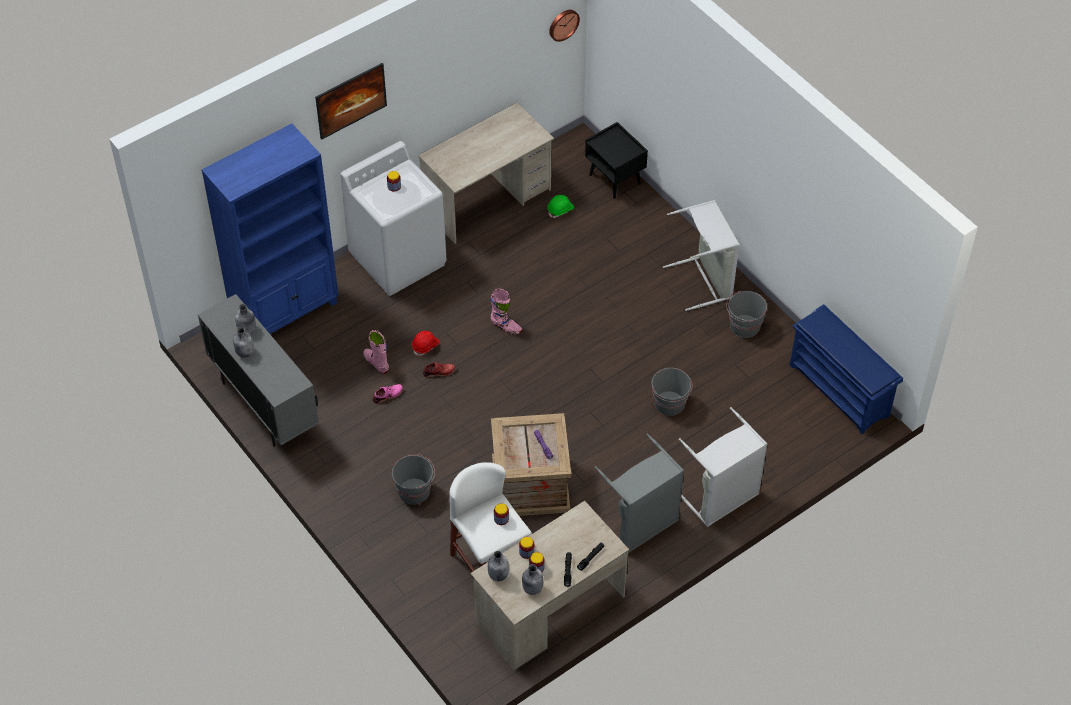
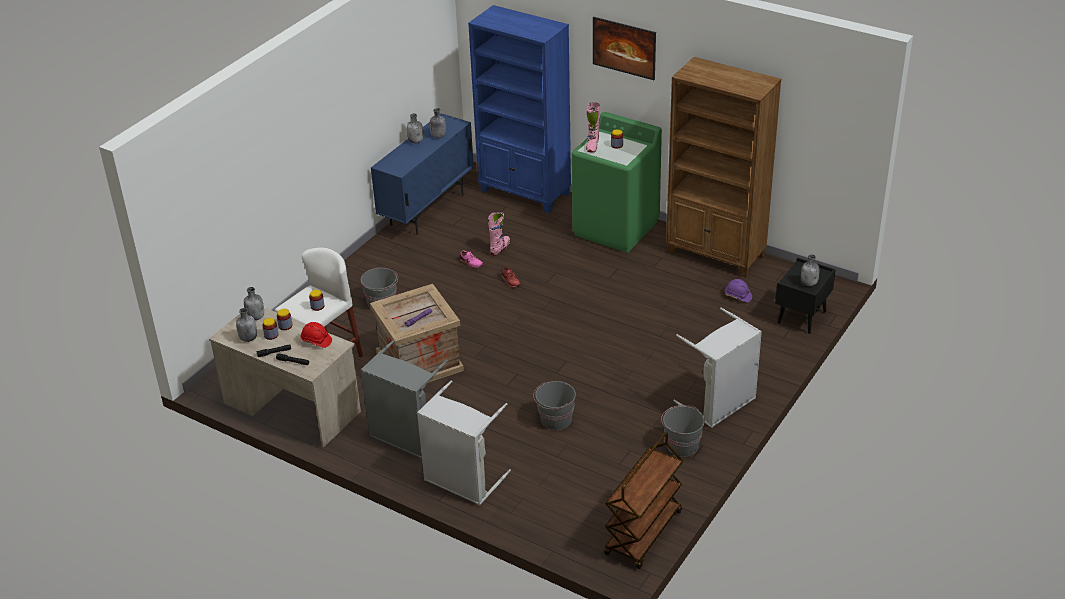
camera: 70 degrees right, 15 degrees down
grey cabinet [198,294,319,447] -> blue cabinet [371,113,474,235]
white washing machine [340,141,447,296] -> green washing machine [571,112,662,253]
red hard hat [412,331,440,356] -> red hard hat moved to [301,322,332,348]
beige desk [418,103,554,244] -> brown bookcase [666,57,781,277]
pink boot [490,289,522,334] -> pink boot moved to [586,102,600,152]
green hard hat [547,195,574,218] -> purple hard hat [725,279,752,302]
wall clock [549,10,580,42] -> none
blue shoe rack [789,304,903,435] -> brown cart [604,432,683,569]
none -> grey bottle [801,254,820,286]

